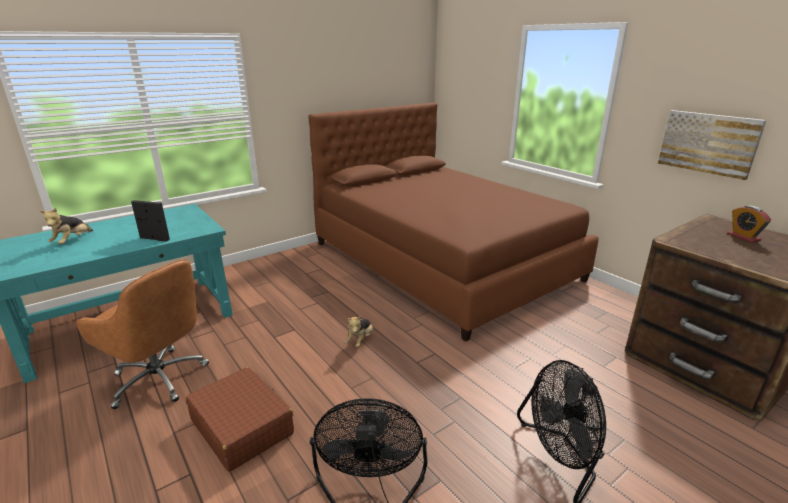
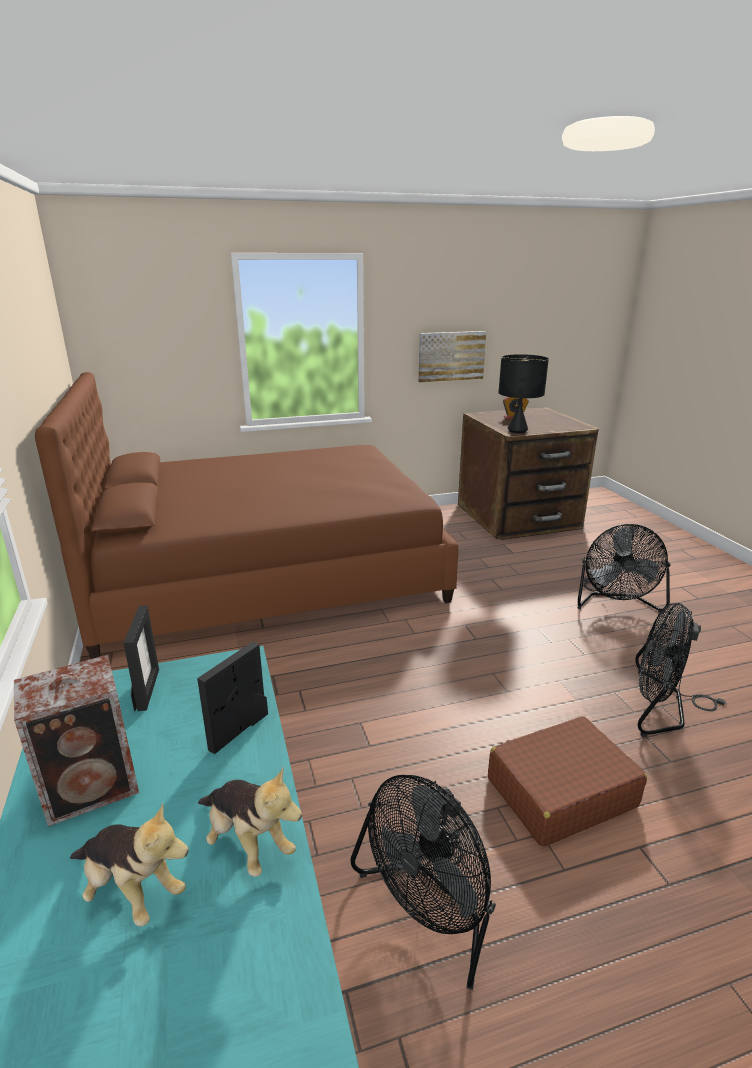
camera: 70 degrees left, 0 degrees up
brown office chair [76,259,209,409] -> black fan [350,775,496,990]
plush toy [345,316,373,347] -> plush toy moved to [198,767,302,877]
none -> speaker [14,655,139,827]
none -> picture frame [123,606,159,712]
none -> black table lamp [498,354,549,433]

